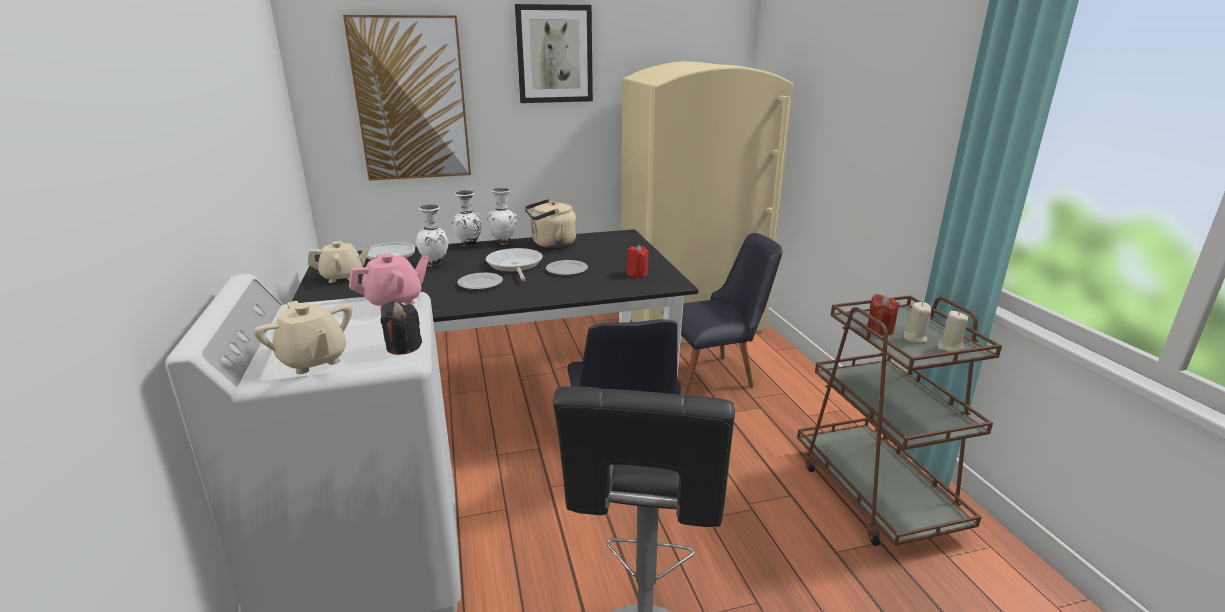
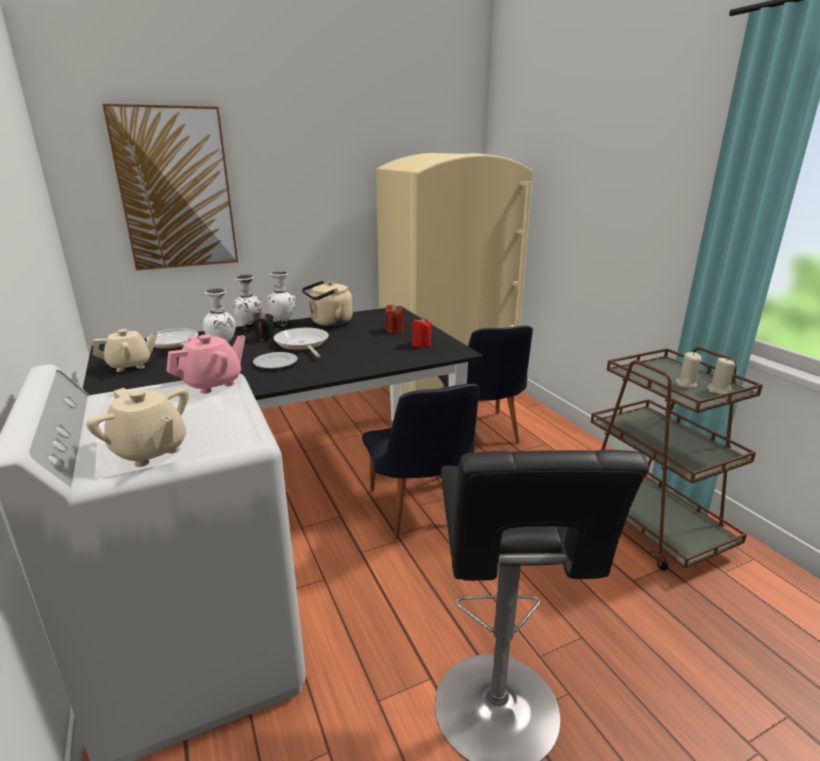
camera: 10 degrees left, 0 degrees up
black candle [380,301,422,355] -> black candle moved to [253,312,275,341]
picture [515,4,593,103] -> none
plate [546,260,588,275] -> none
black chair [662,233,783,396] -> black chair turned 105 degrees clockwise [438,325,533,443]
red candle [867,294,899,335] -> red candle moved to [385,304,404,333]

